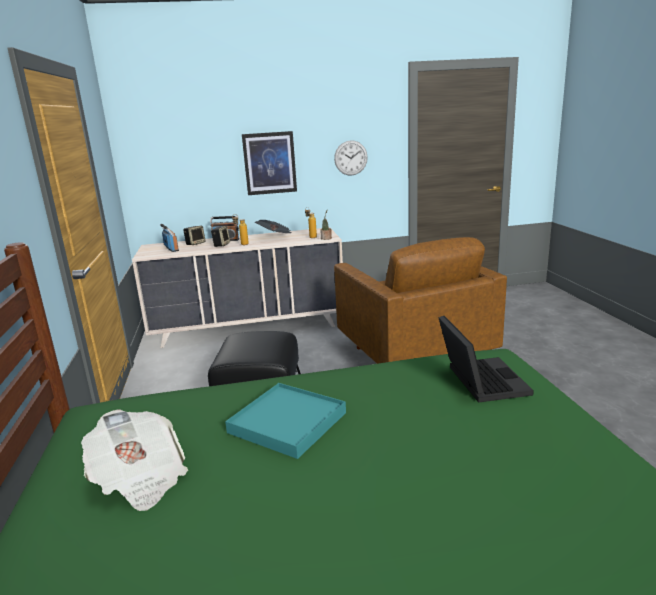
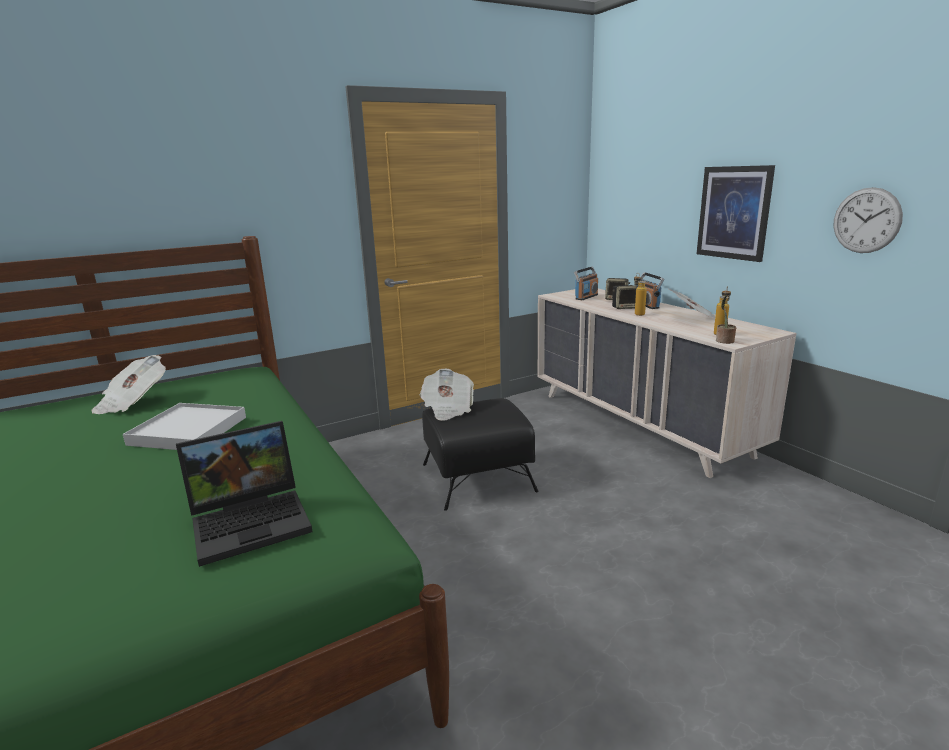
camera: 70 degrees right, 0 degrees up
turquoise tray [225,383,346,459] -> white tray [123,403,246,450]
brown armchair [334,237,507,364] -> none
none -> newspaper [420,369,474,421]

